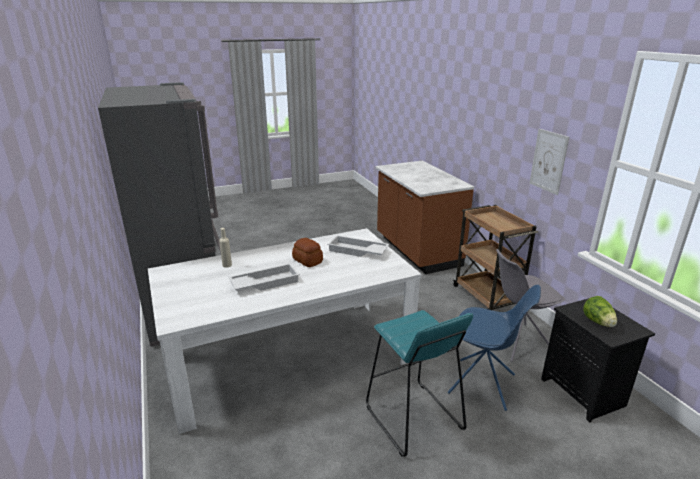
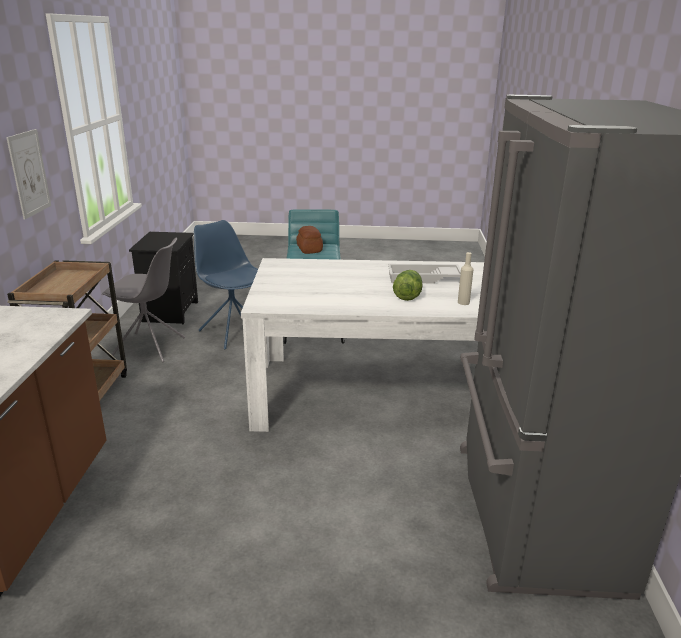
camera: 155 degrees left, 0 degrees up
bread [292,238,323,267] -> bread moved to [296,226,323,254]
white tray [327,235,389,257] -> none
lettuce [583,296,617,327] -> lettuce moved to [393,270,423,301]

